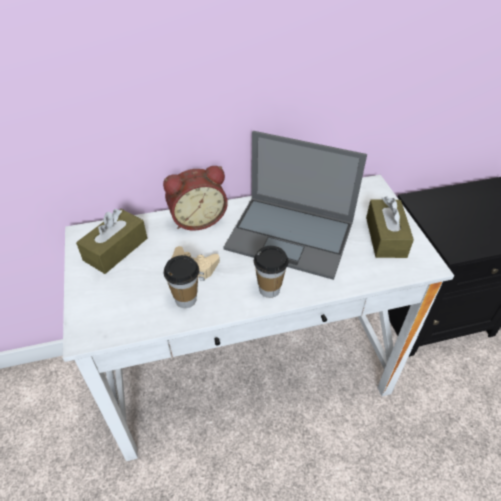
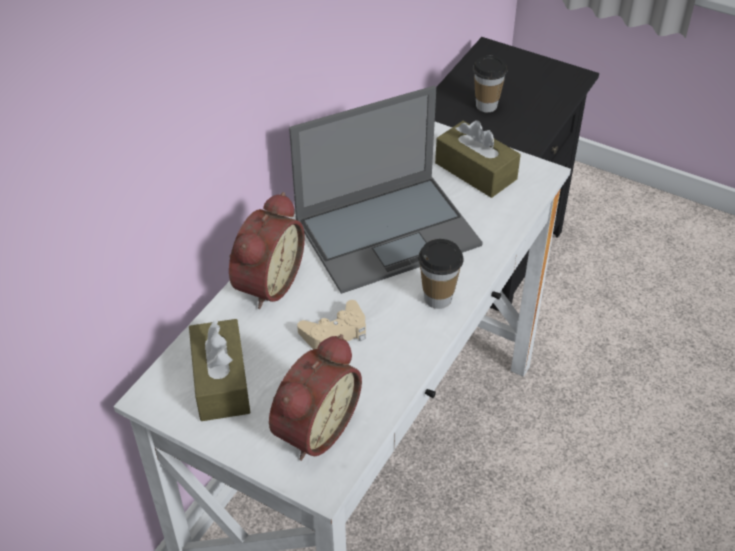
camera: 45 degrees left, 0 degrees up
cup [164,255,199,308] -> cup moved to [473,56,507,112]
none -> alarm clock [269,334,362,461]

